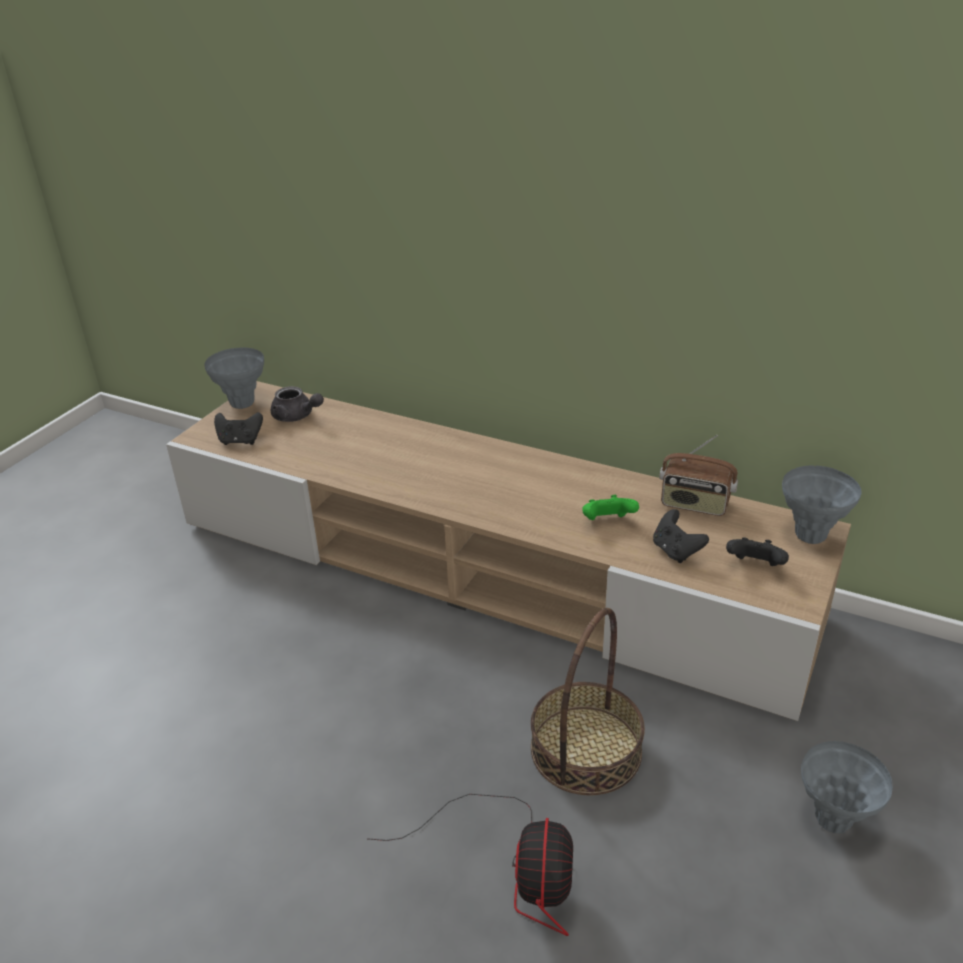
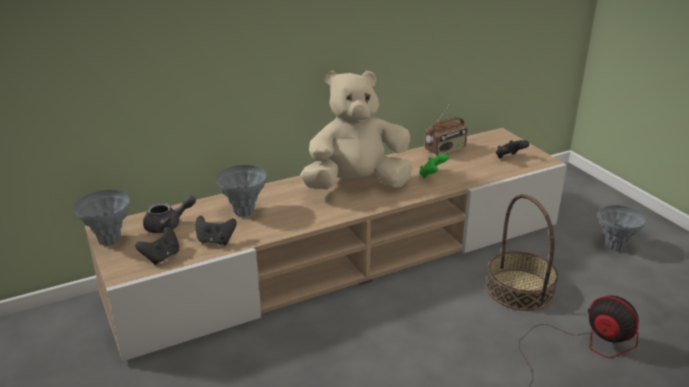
camera: 55 degrees left, 5 degrees down
black game controller [653,509,709,563] -> black game controller moved to [195,216,237,245]
grey vase [782,465,862,544] -> grey vase moved to [216,165,266,217]
none -> beige plush toy [301,71,413,189]

